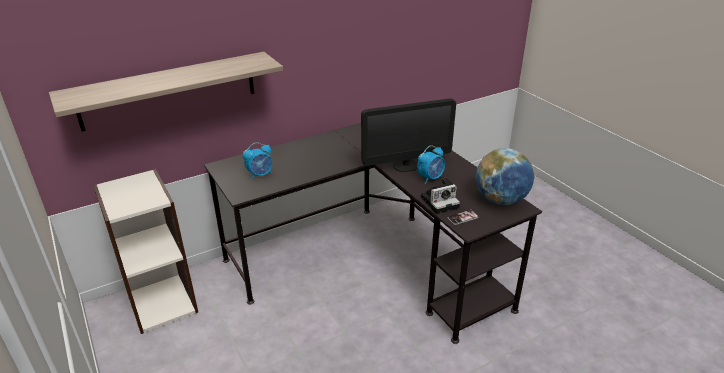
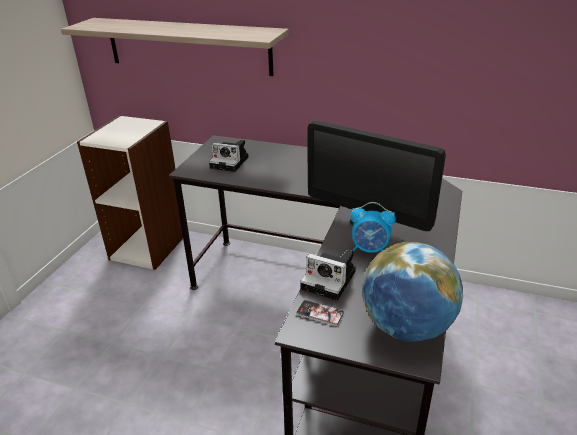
camera: 50 degrees right, 0 degrees up
alarm clock [243,142,272,180] -> camera [209,139,248,172]

